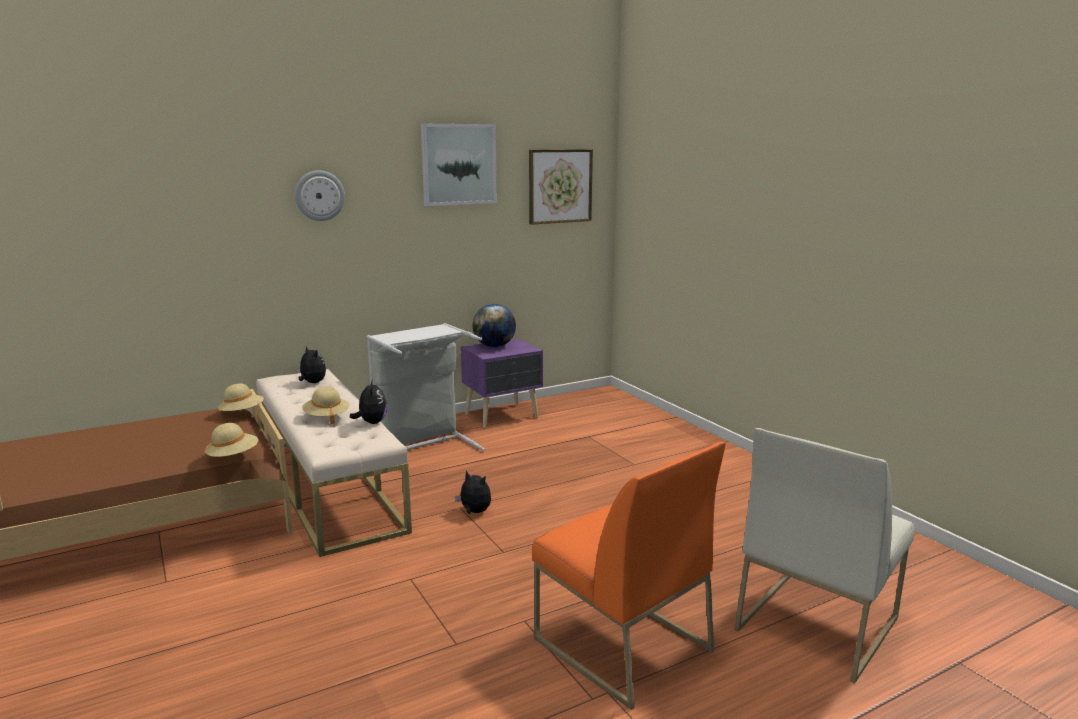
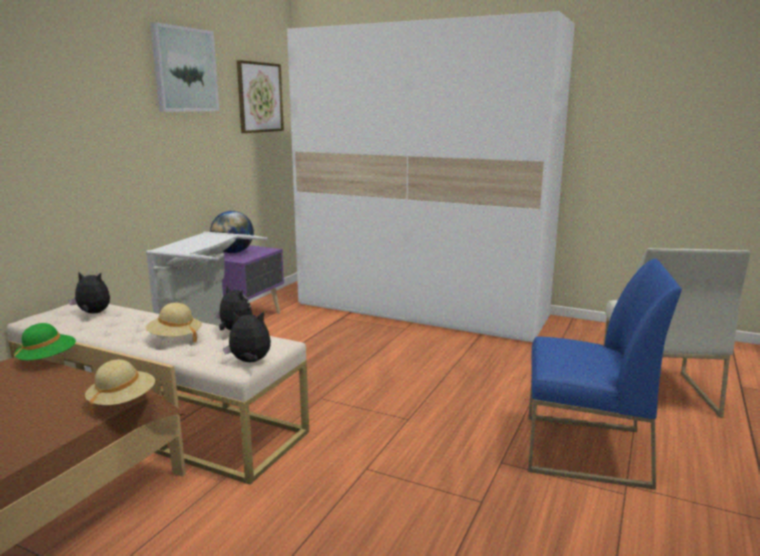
camera: 35 degrees left, 0 degrees up
beige hat [218,383,264,413] -> green hat [14,323,76,366]
wall clock [295,170,345,221] -> none
plush toy [455,471,491,514] -> plush toy moved to [223,311,271,362]
orange chair [532,441,726,710] -> blue chair [528,259,682,490]
none -> white wardrobe [287,11,575,343]

